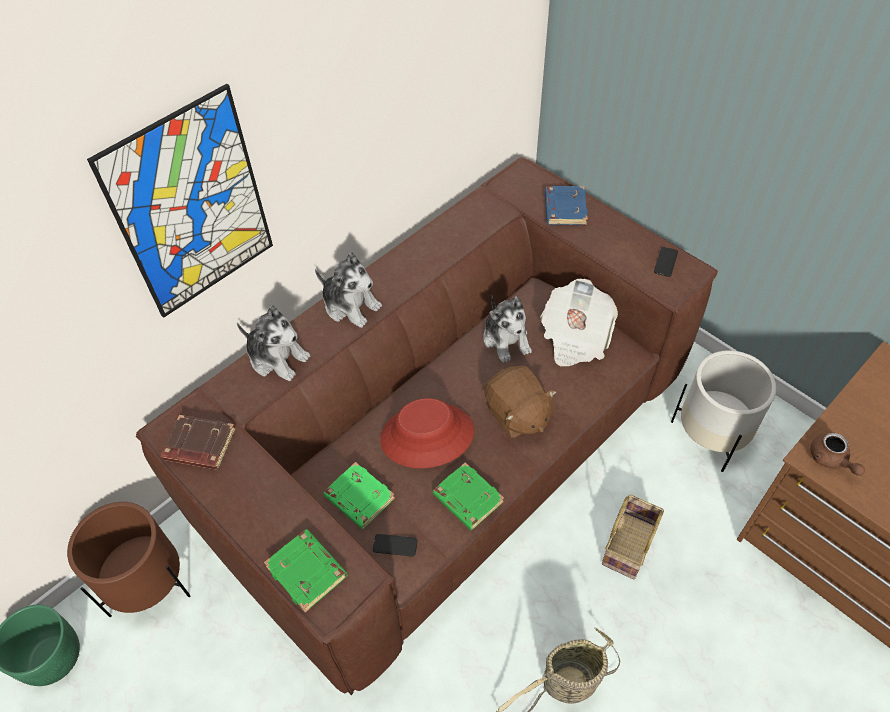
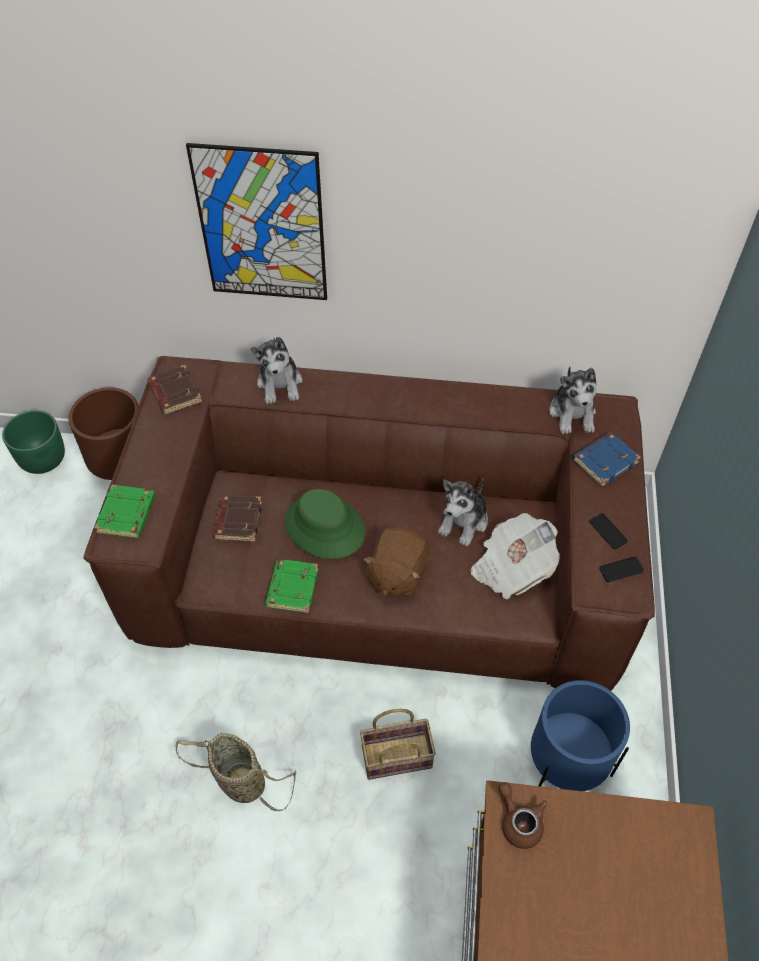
camera: 50 degrees right, 0 degrees up
plush toy [315,252,382,328] -> plush toy moved to [549,366,596,434]
green book [323,462,395,529] -> brown book [213,495,262,542]
phone [373,534,417,557] -> phone moved to [589,513,628,549]
red hat [380,398,474,468] -> green hat [285,489,365,559]
white planter [671,350,777,472] -> blue planter [531,680,630,791]
brown teapot [810,433,865,476] -> brown teapot turned 120 degrees clockwise [499,782,547,849]

